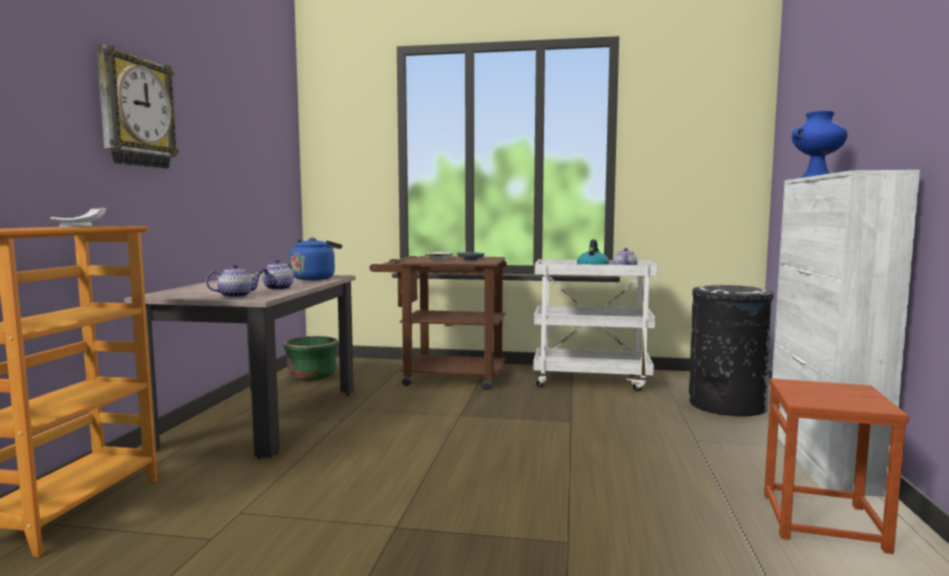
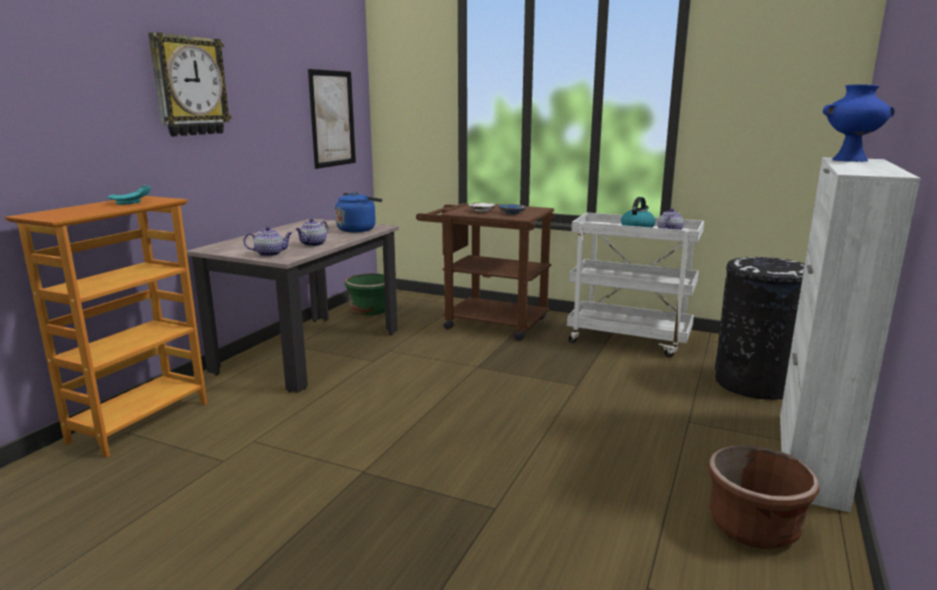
camera: 15 degrees right, 10 degrees up
white plate [50,208,106,227] -> turquoise plate [108,186,151,205]
brown stool [764,378,909,554] -> brown planter [708,445,819,549]
none -> picture [308,69,356,169]

